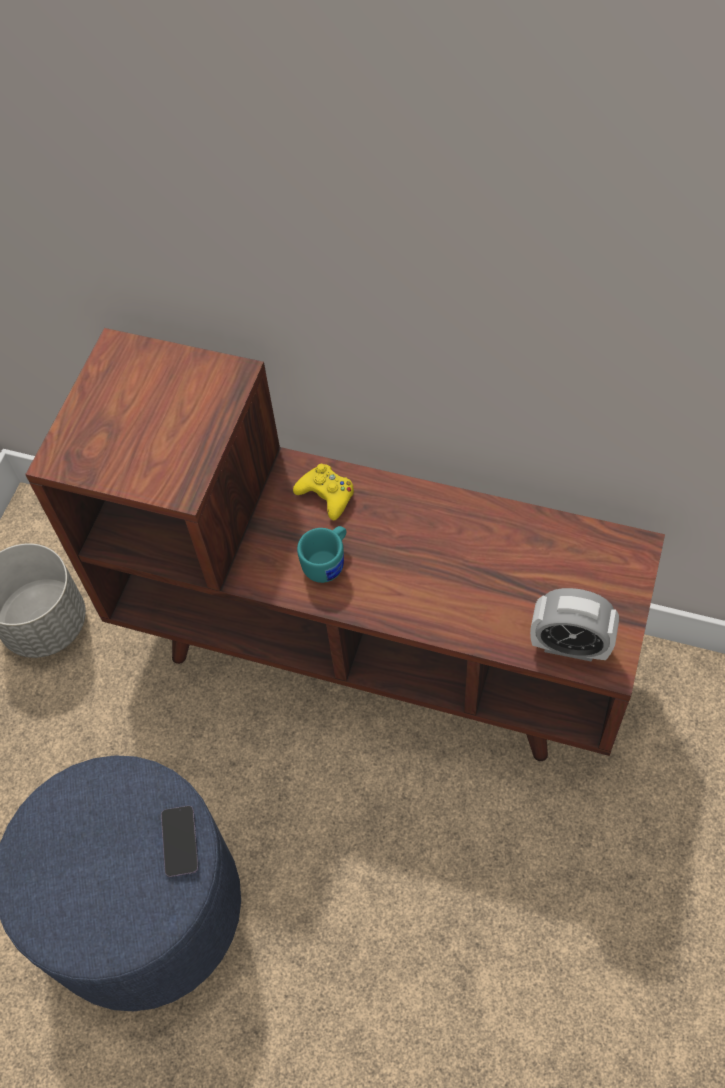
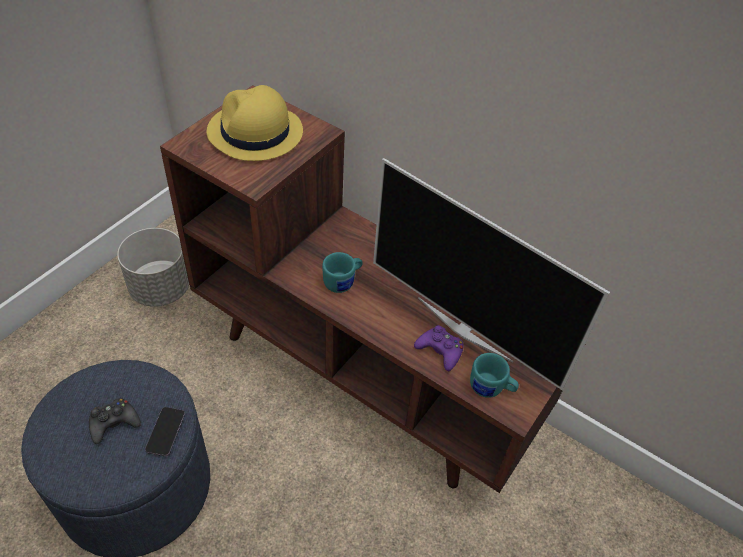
camera: 10 degrees right, 10 degrees down
yellow game controller [293,464,354,520] -> none
alarm clock [530,588,619,662] -> turquoise mug [470,353,519,398]
none -> black game controller [89,398,141,444]
none -> yellow hat [207,85,303,161]
none -> television [373,158,610,390]
none -> purple game controller [414,325,464,371]

